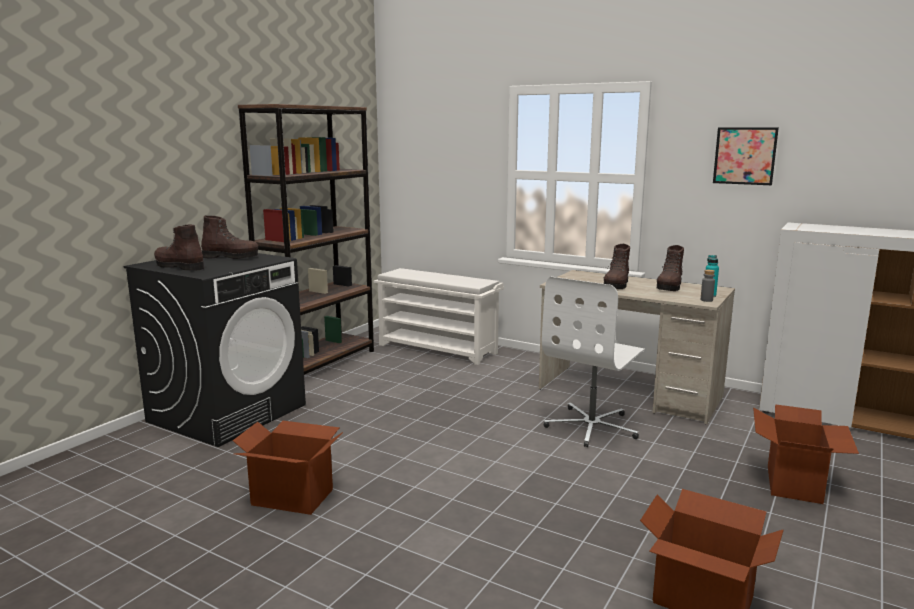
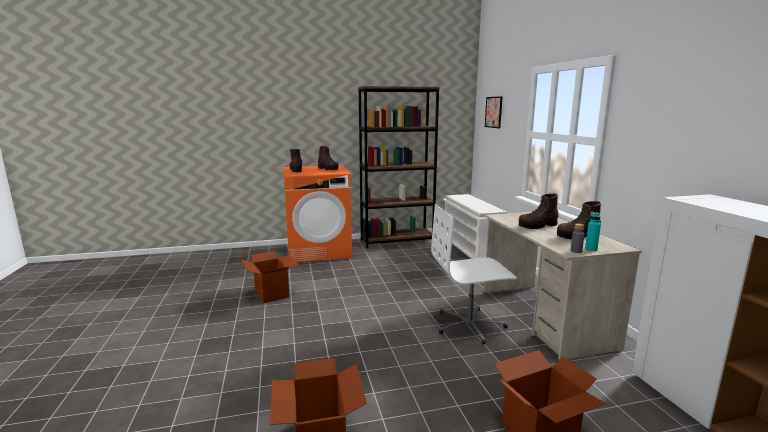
camera: 45 degrees right, 0 degrees up
black washing machine [124,253,306,447] -> orange washing machine [283,165,352,263]
picture [713,127,779,185] -> picture moved to [485,96,503,128]

